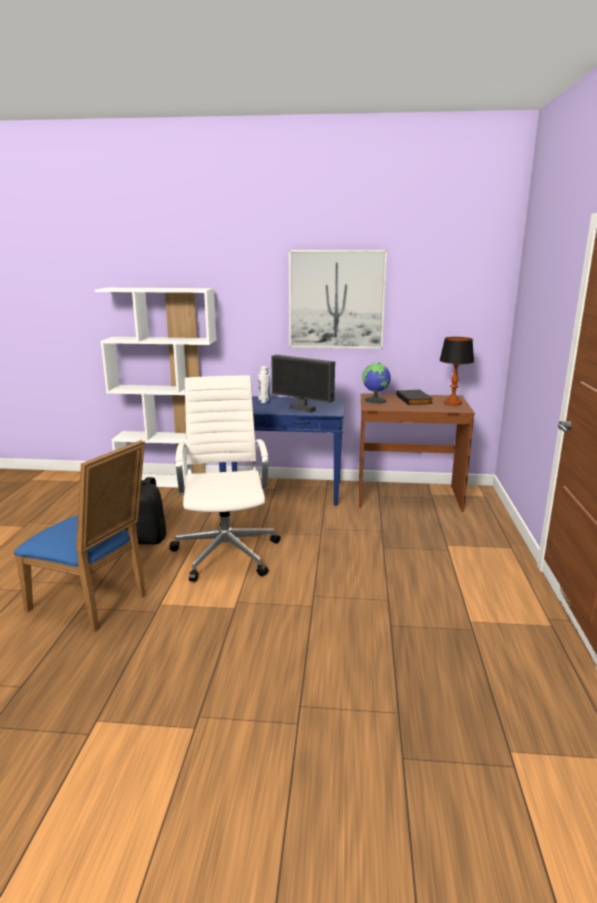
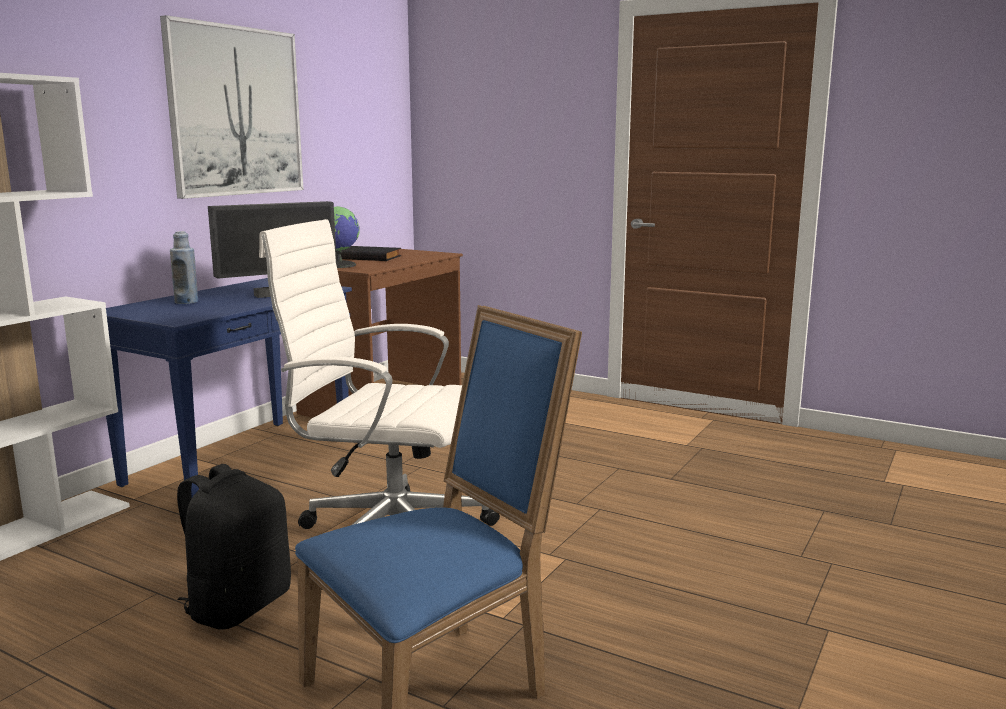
camera: 65 degrees left, 5 degrees down
white bottle [258,365,270,403] -> blue bottle [170,231,198,304]
table lamp [439,337,474,405] -> none

